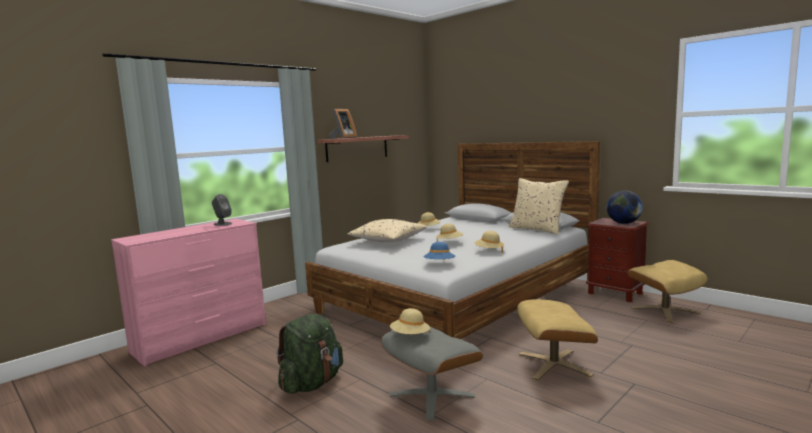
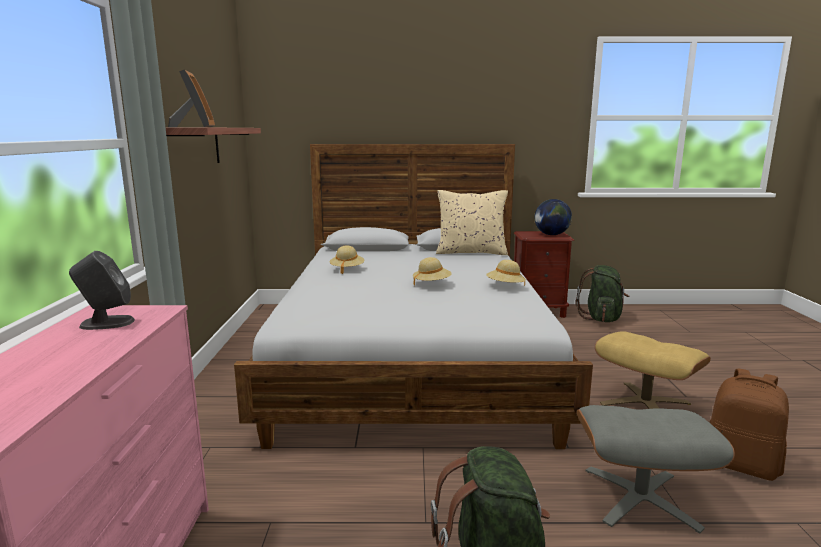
camera: 45 degrees left, 5 degrees up
beige pillow [348,219,427,242] -> none
beige hat [390,308,430,334] -> none
blue hat [423,242,455,260] -> none
beige ottoman [627,260,707,323] -> green backpack [576,265,629,322]
none -> brown backpack [709,369,789,481]

